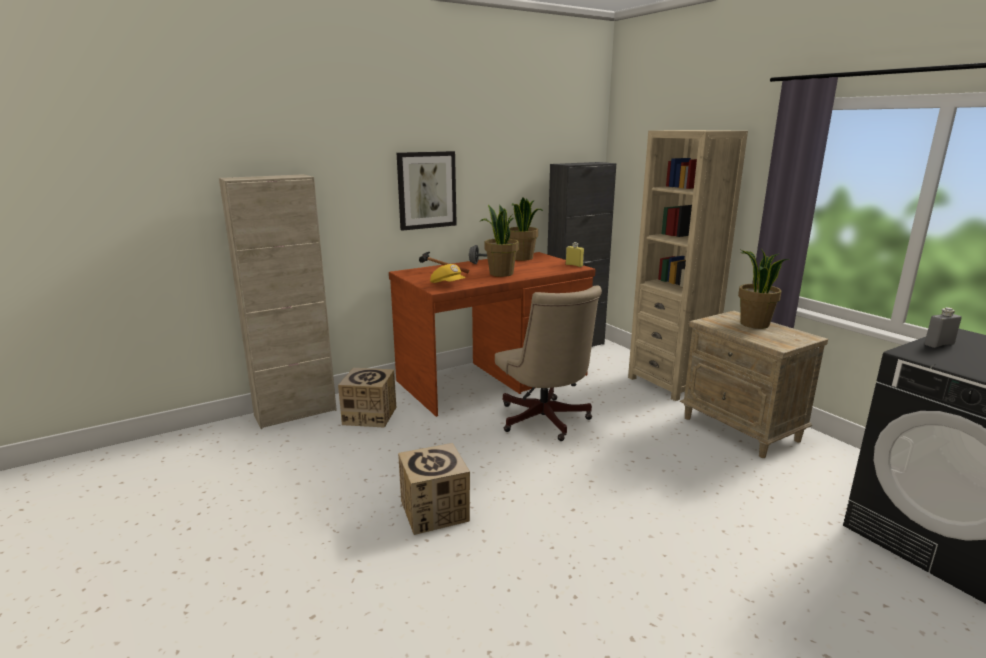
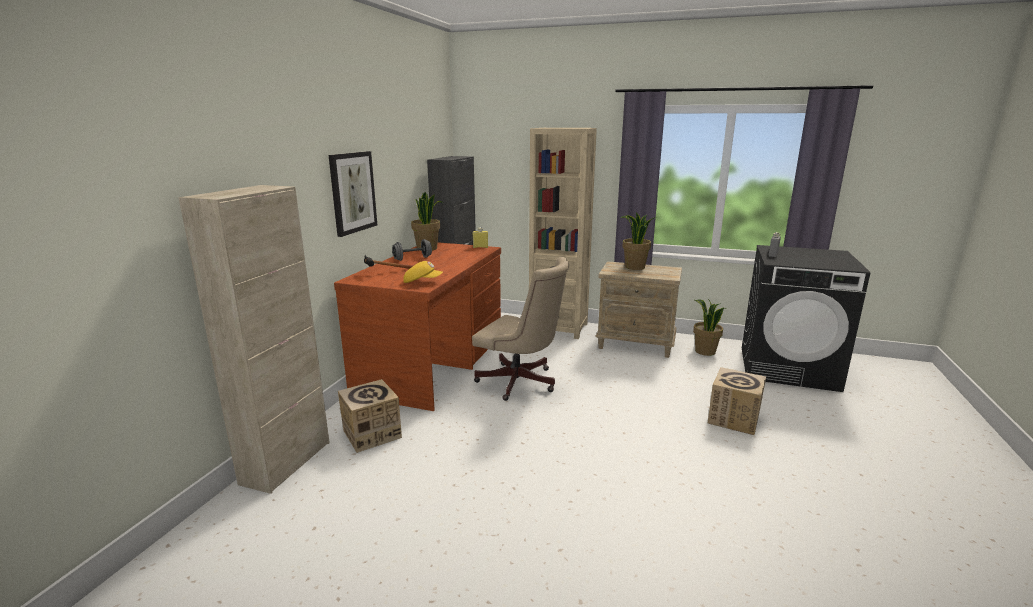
camera: 40 degrees left, 0 degrees up
cardboard box [398,443,470,535] -> cardboard box moved to [708,367,766,435]
potted plant [481,205,519,277] -> potted plant moved to [693,299,727,356]

